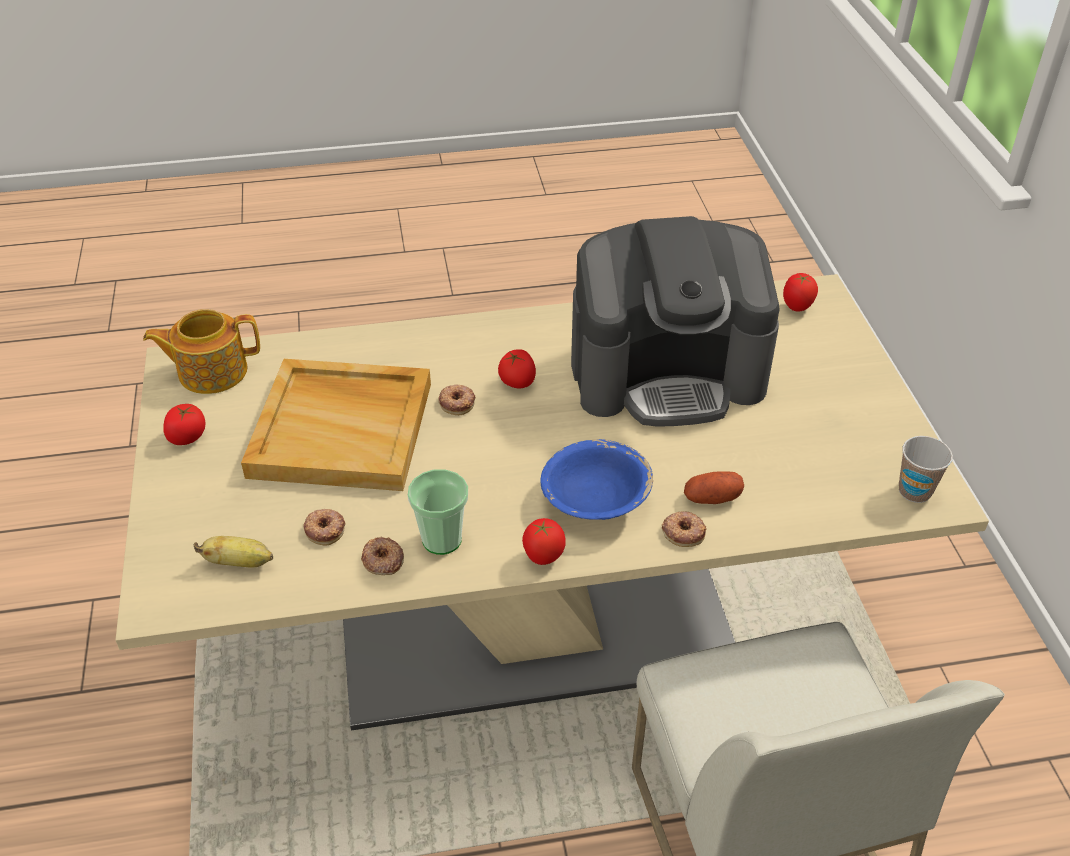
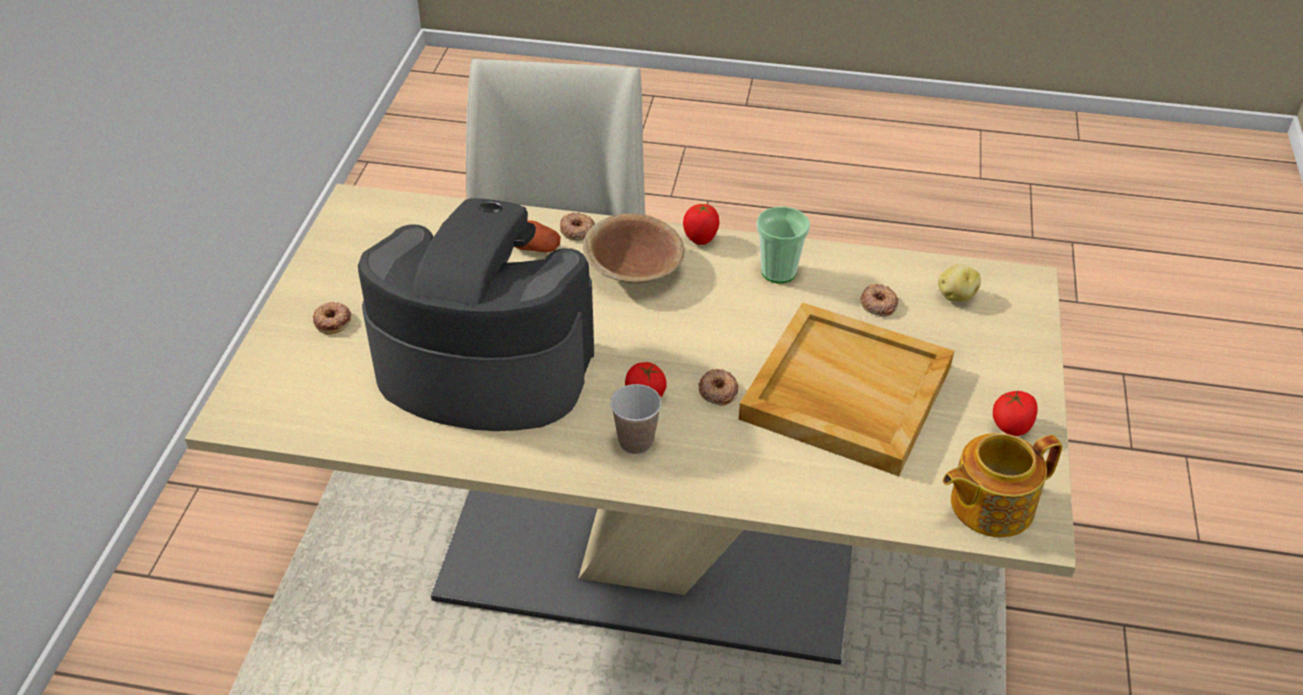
camera: 160 degrees left, 0 degrees up
teapot [143,309,260,394] -> teapot turned 150 degrees clockwise [943,433,1062,538]
banana [194,536,273,568] -> potato [938,264,981,302]
donut [361,536,404,575] -> donut moved to [313,302,351,335]
blue bowl [541,439,653,520] -> brown bowl [583,214,685,284]
tomato [783,273,818,312] -> none
cup [899,436,953,503] -> cup moved to [610,384,662,454]

